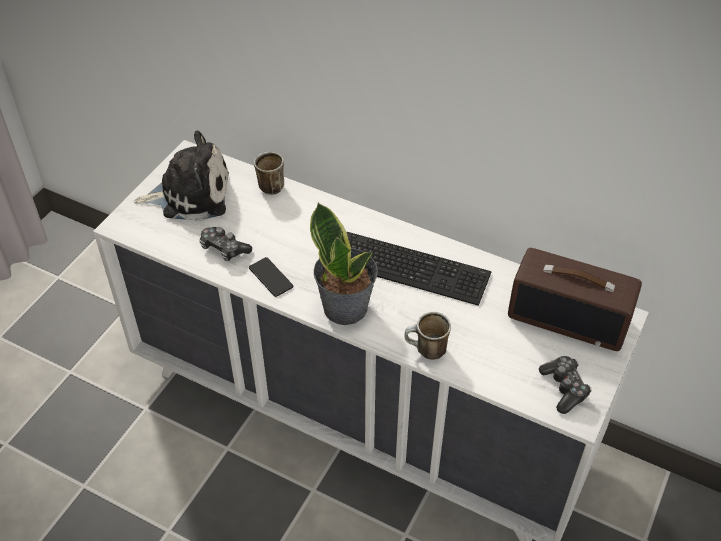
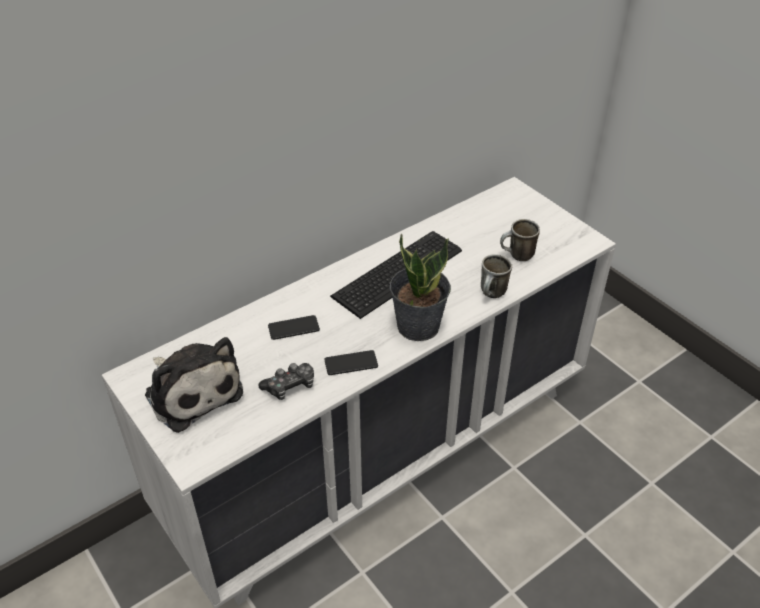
camera: 65 degrees left, 5 degrees down
plush toy [134,131,229,221] -> plush toy turned 120 degrees clockwise [145,337,243,433]
mug [254,152,284,195] -> mug moved to [500,219,540,261]
radio [508,248,642,351] -> none
game controller [539,356,592,414] -> none
none -> phone [268,315,320,340]

